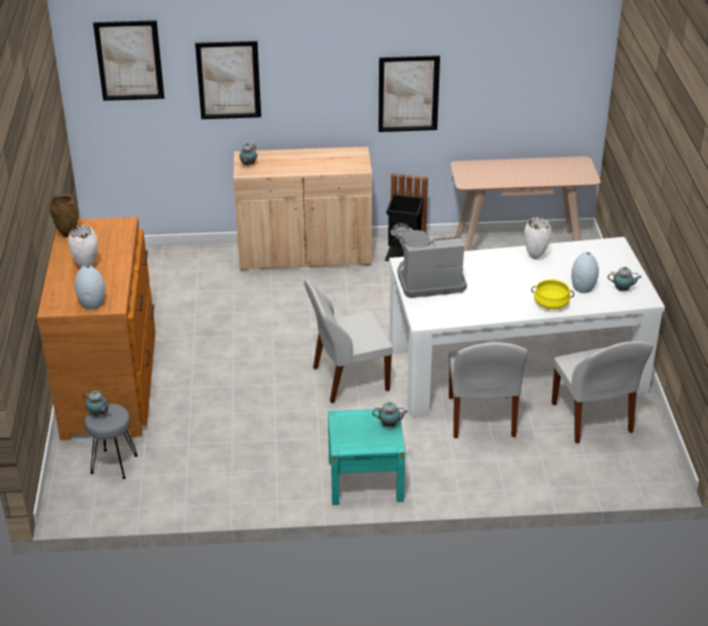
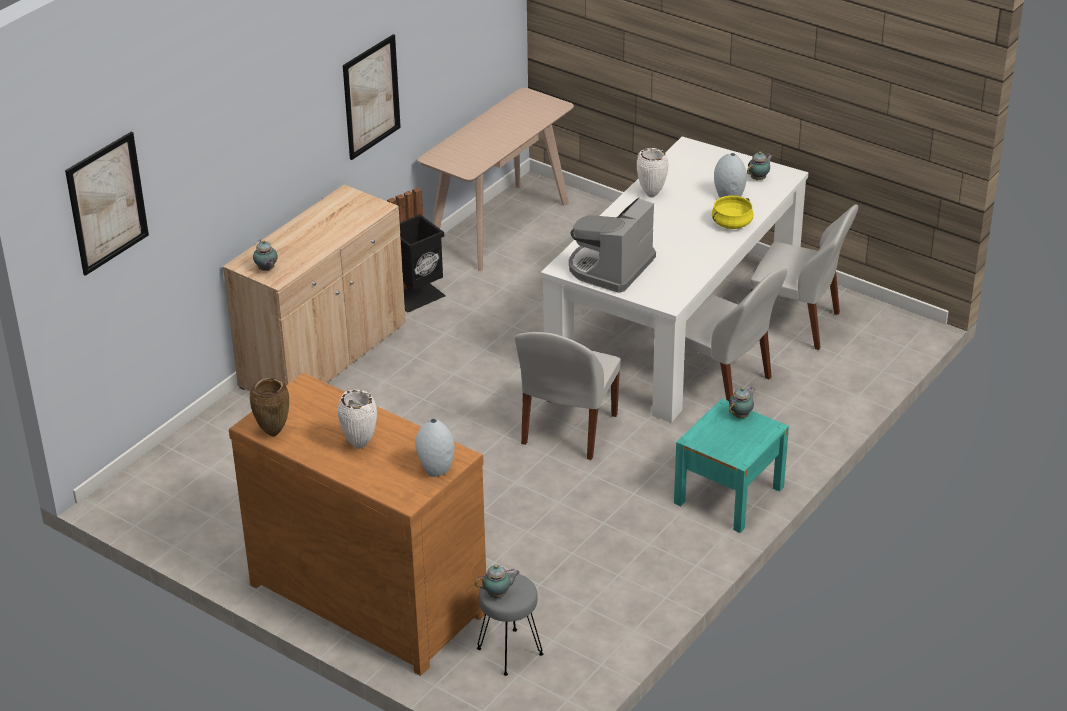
camera: 50 degrees left, 0 degrees up
picture [195,41,261,119] -> none

